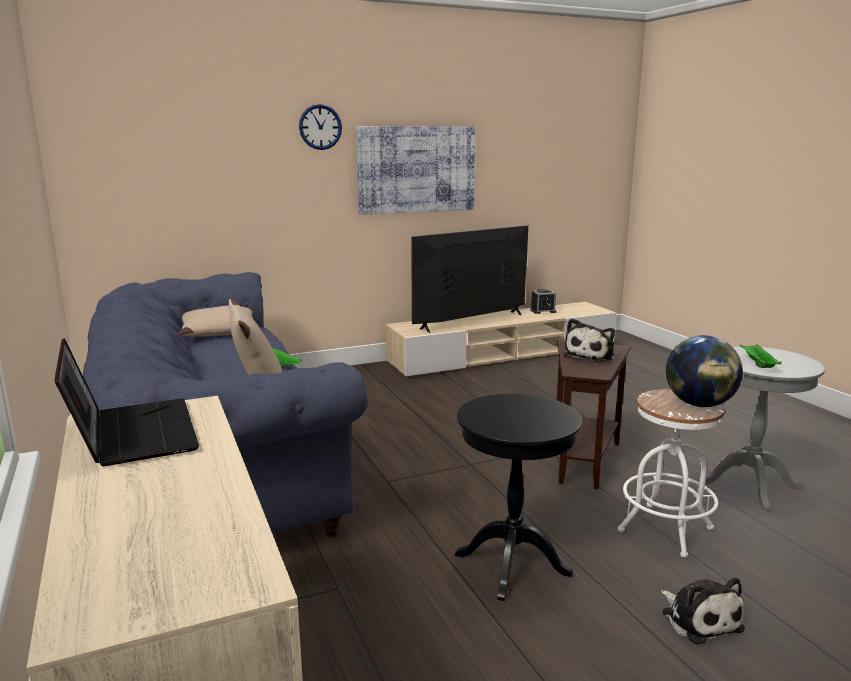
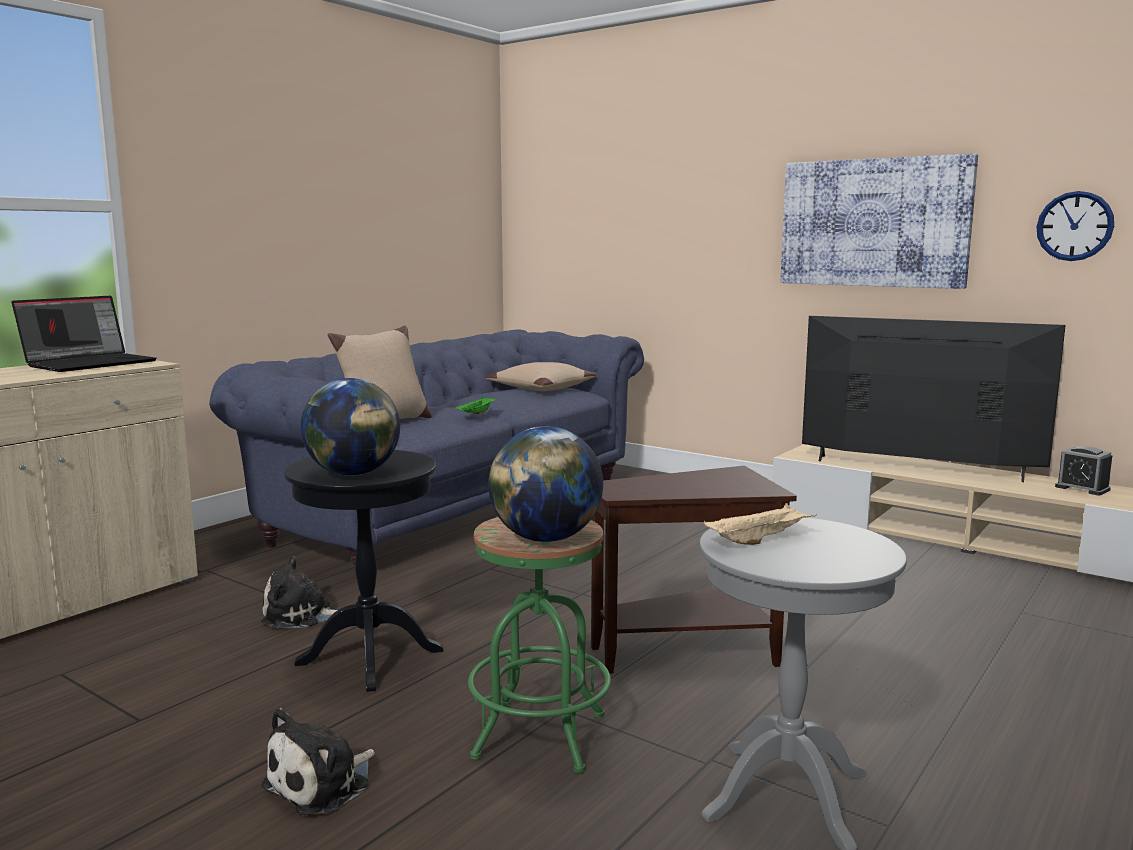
camera: 60 degrees right, 5 degrees down
wall clock [299,104,342,150] -> wall clock moved to [1037,191,1114,261]
plush toy [564,318,615,362] -> plush toy moved to [261,556,338,628]
white stool [618,389,725,557] -> green stool [468,517,611,773]
green tray [740,344,781,368] -> beige tray [704,503,817,545]
none -> globe [301,378,400,476]

